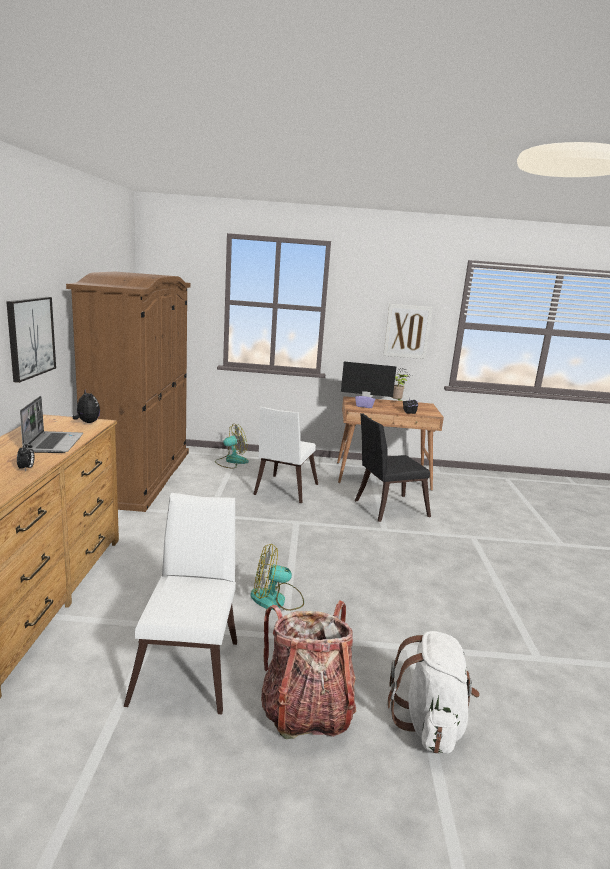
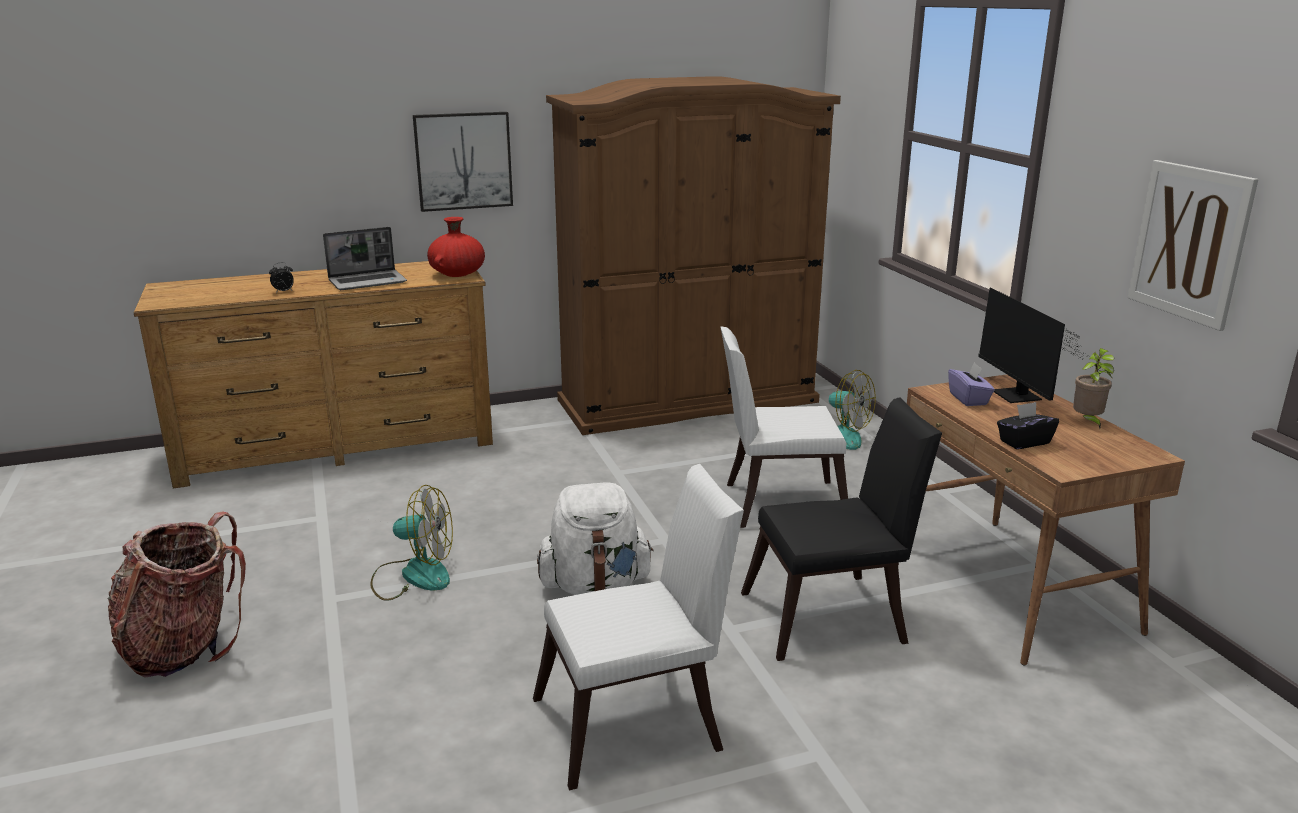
camera: 70 degrees right, 5 degrees up
plush toy [73,390,100,423] -> red vase [427,217,485,277]
white chair [123,493,237,714] -> white chair moved to [533,464,744,790]
fan [251,544,304,611] -> fan turned 120 degrees clockwise [370,485,453,601]
black chair [355,413,431,522] -> black chair turned 120 degrees clockwise [741,397,942,661]
white backpack [388,631,480,754] -> white backpack moved to [537,483,653,595]

